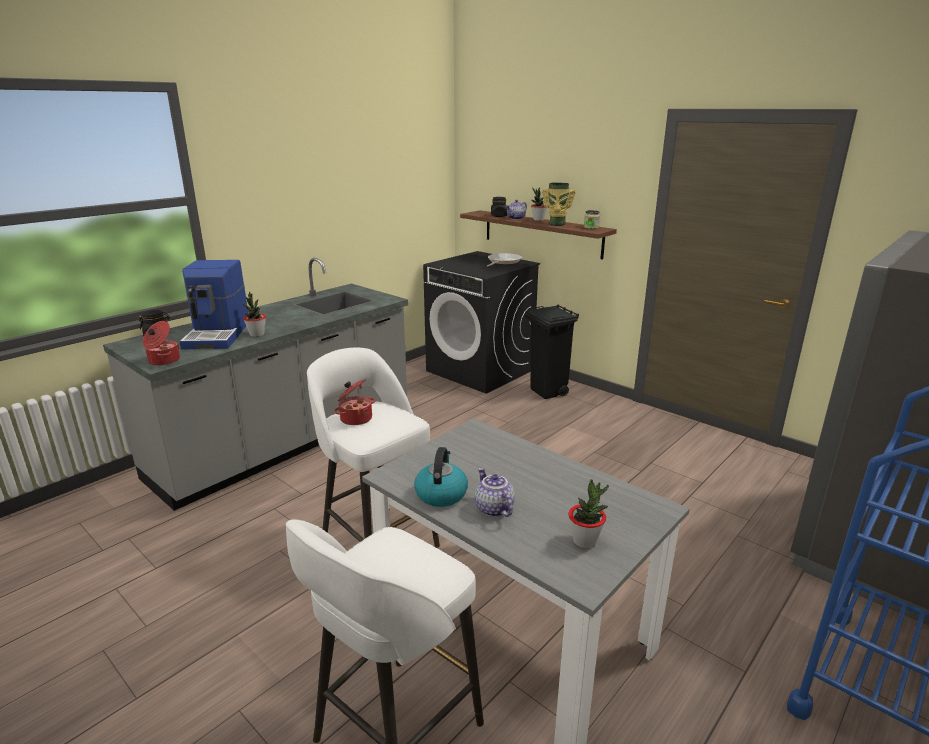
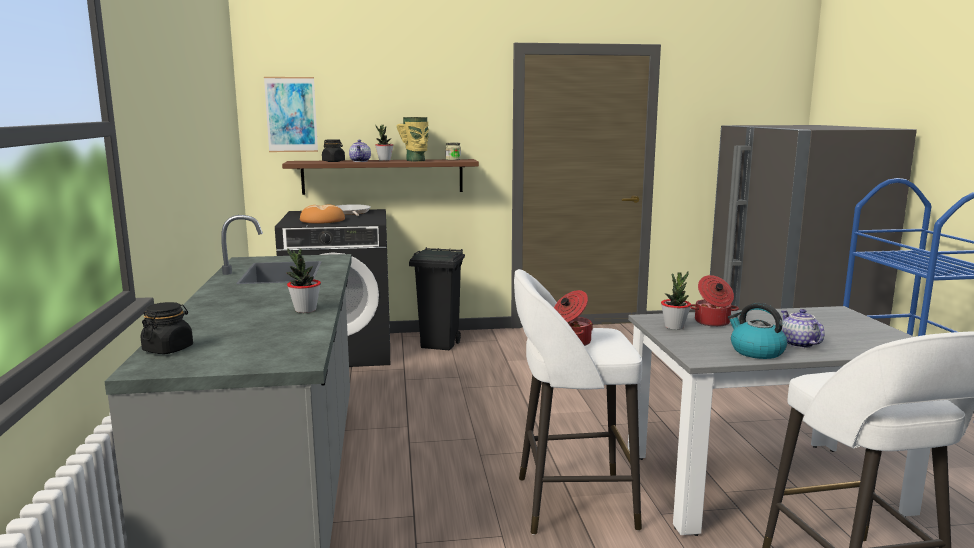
camera: 50 degrees left, 10 degrees down
cooking pot [143,321,180,366] -> cooking pot moved to [690,275,739,327]
coffee machine [179,260,249,349] -> none
teapot [474,468,515,517] -> teapot turned 60 degrees clockwise [781,309,824,348]
potted plant [568,479,609,548] -> potted plant moved to [661,271,691,330]
none -> picture [264,77,318,152]
none -> bread [300,204,345,224]

